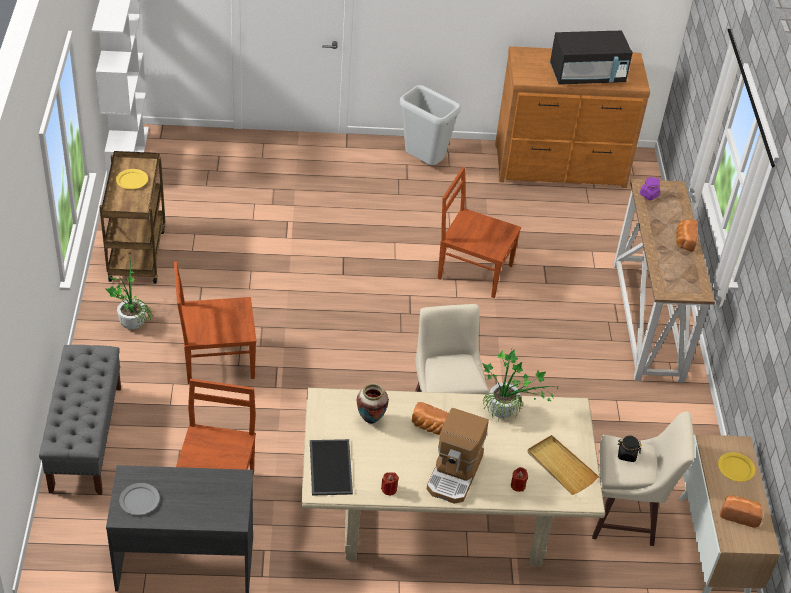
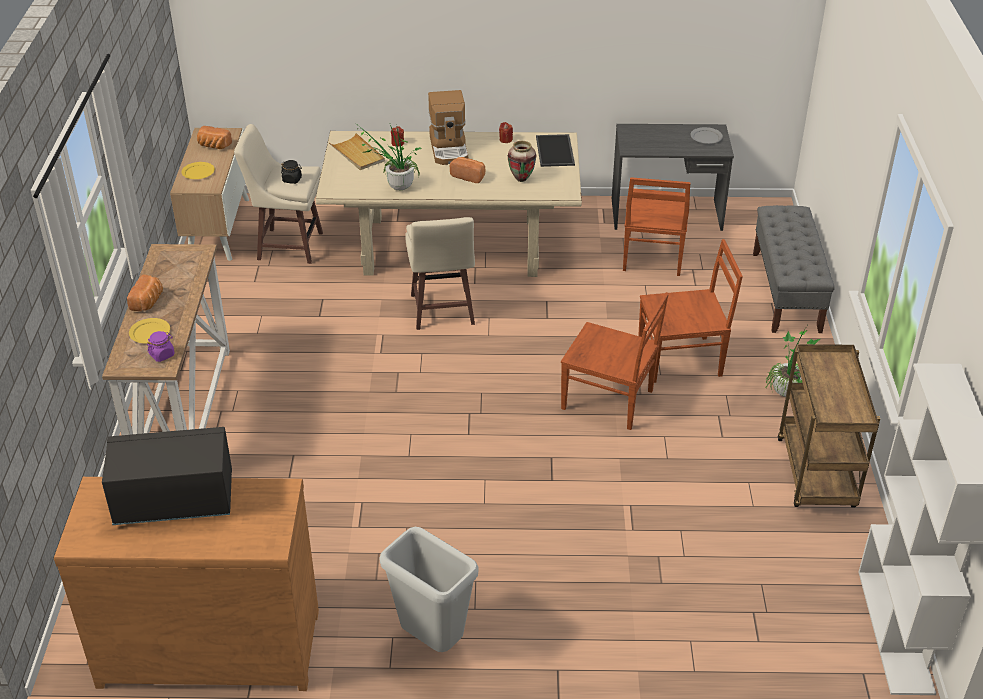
camera: 175 degrees left, 5 degrees down
yellow plate [116,169,148,189] -> yellow plate moved to [129,318,170,343]
coffee machine [427,408,489,504] -> coffee machine turned 150 degrees clockwise [428,90,468,165]
brown chair [438,167,521,298] -> brown chair moved to [561,292,669,430]

